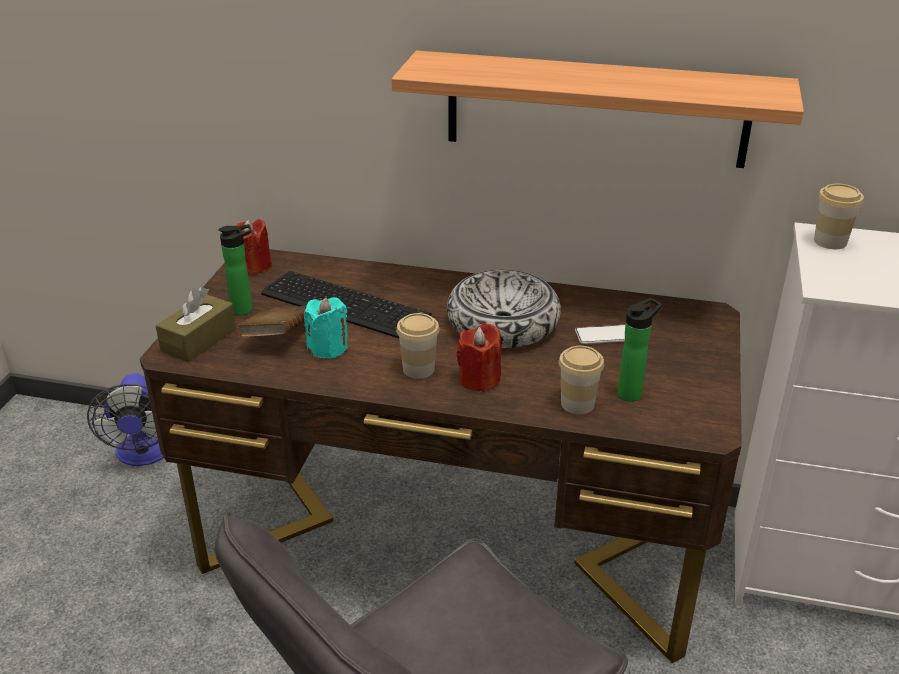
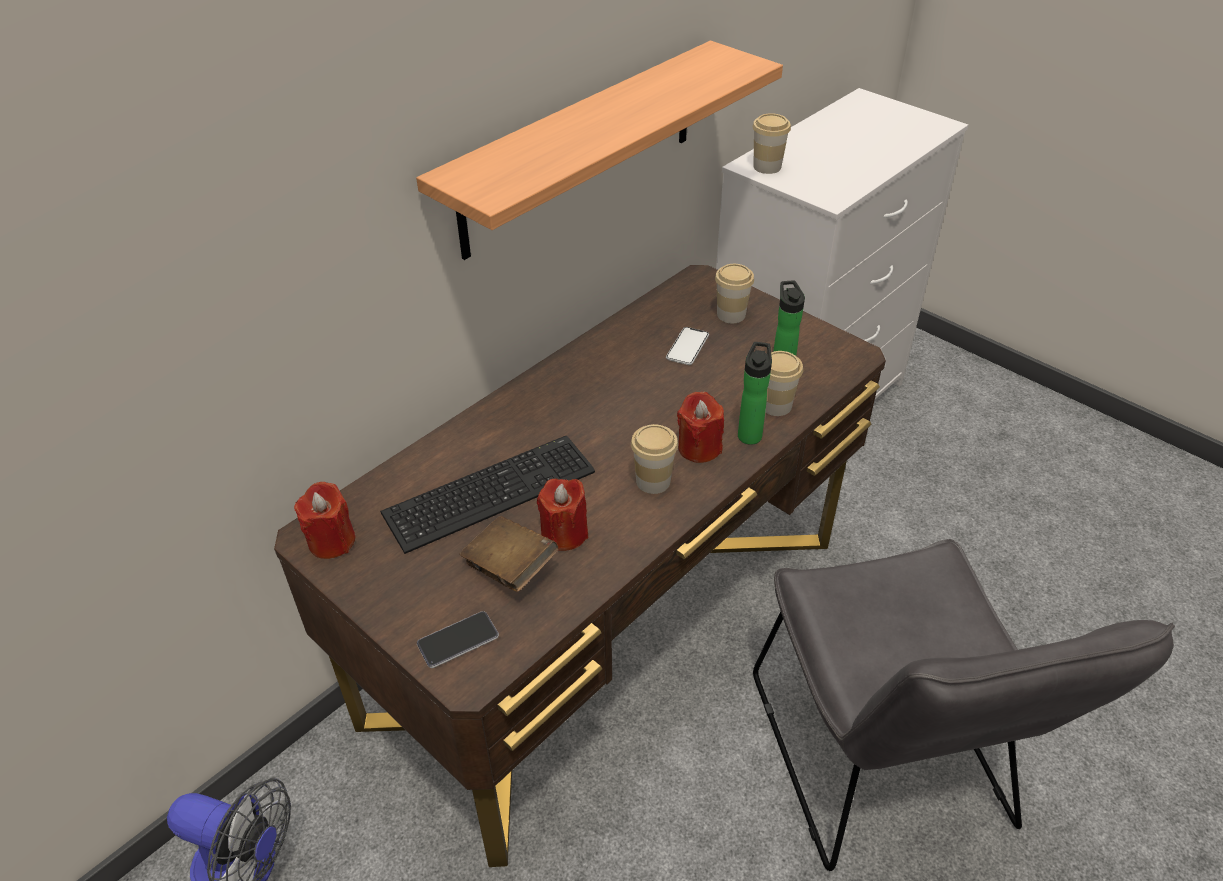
camera: 60 degrees left, 10 degrees up
brown tissue box [156,287,236,362] -> phone [417,611,499,668]
bottle [218,224,252,315] -> bottle moved to [738,342,772,445]
turquoise candle [304,297,348,359] -> red candle [537,478,588,551]
bowl [447,270,561,348] -> none
none -> cup [715,264,754,323]

